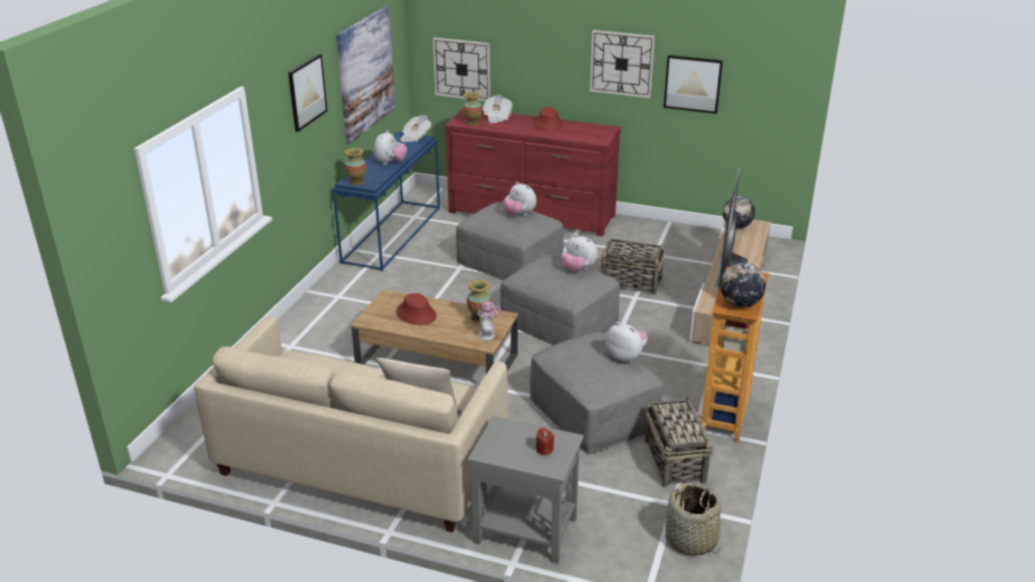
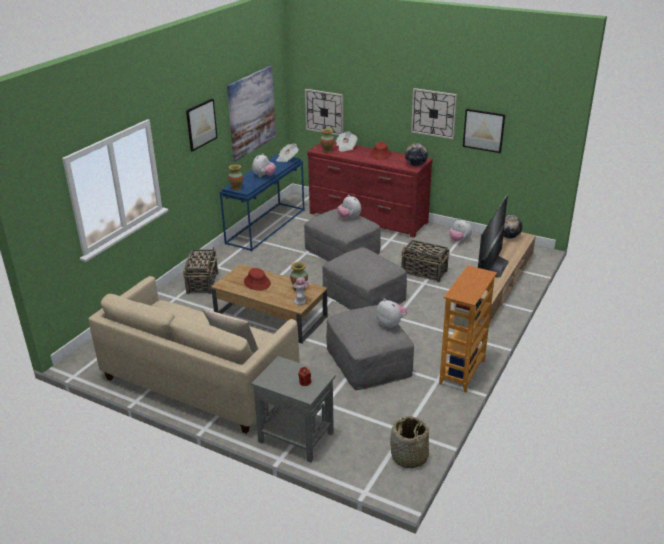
camera: 10 degrees right, 0 degrees up
plush toy [562,235,598,272] -> plush toy moved to [449,218,472,242]
basket [644,395,714,488] -> basket moved to [183,247,218,294]
globe [720,263,766,307] -> globe moved to [405,143,428,166]

